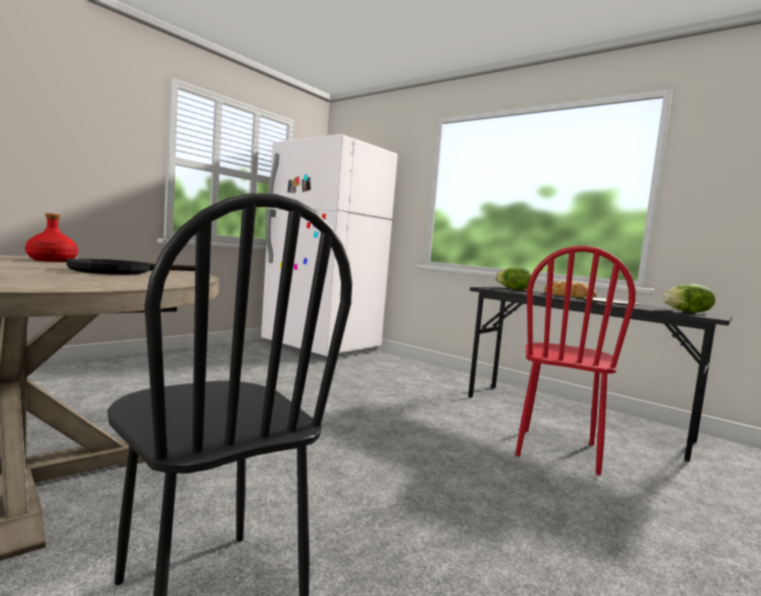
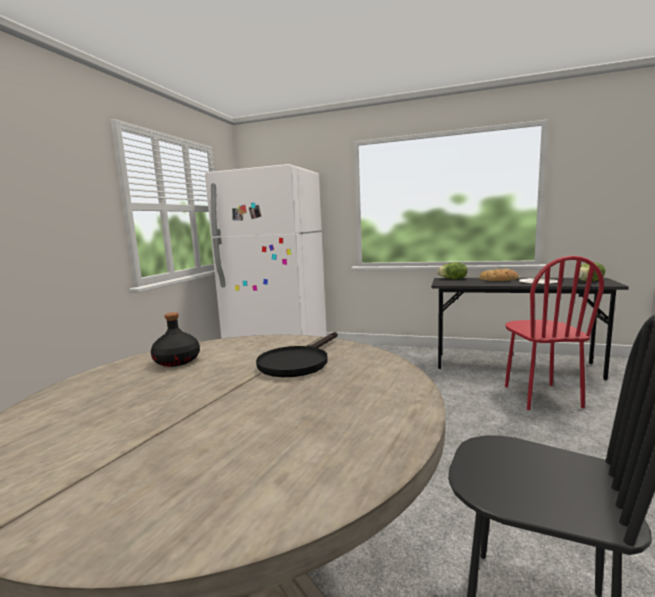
camera: 20 degrees left, 5 degrees up
red bottle [25,213,78,262] -> black bottle [151,312,200,367]

